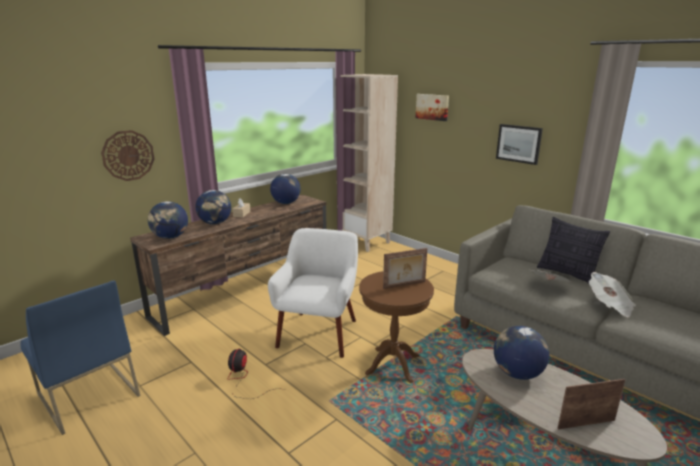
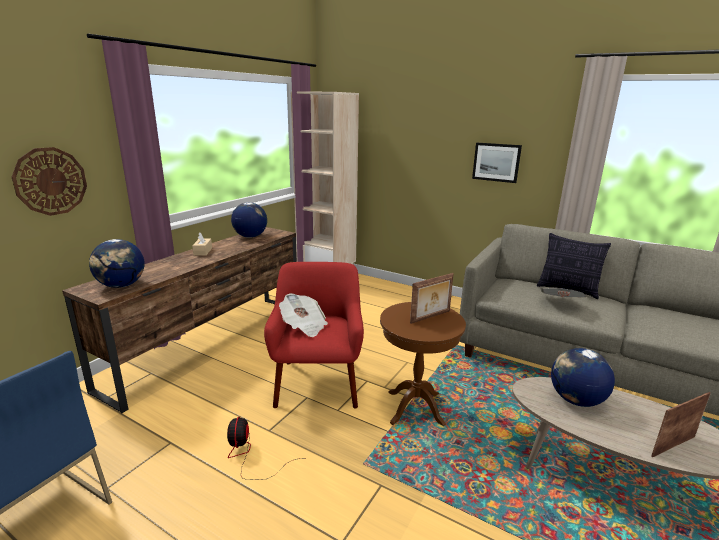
camera: 15 degrees left, 0 degrees up
globe [195,190,231,224] -> none
white armchair [268,228,358,358] -> red armchair [264,262,364,408]
picture [416,94,449,121] -> none
newspaper [589,272,636,318] -> newspaper moved to [279,293,328,337]

